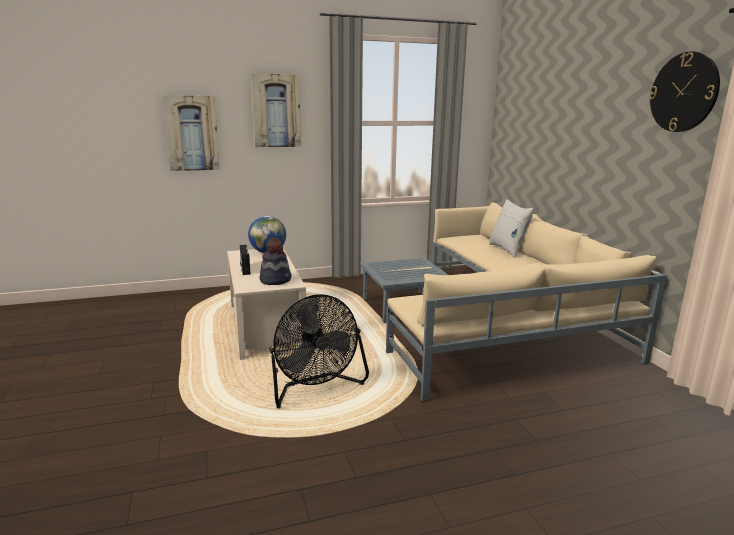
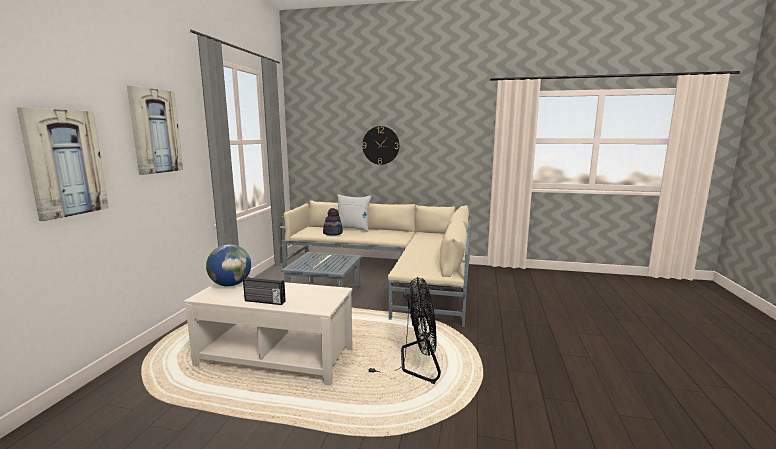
camera: 60 degrees left, 5 degrees down
hat [260,237,291,285] -> hat moved to [323,208,343,236]
wall clock [649,51,720,132] -> wall clock moved to [362,126,399,165]

